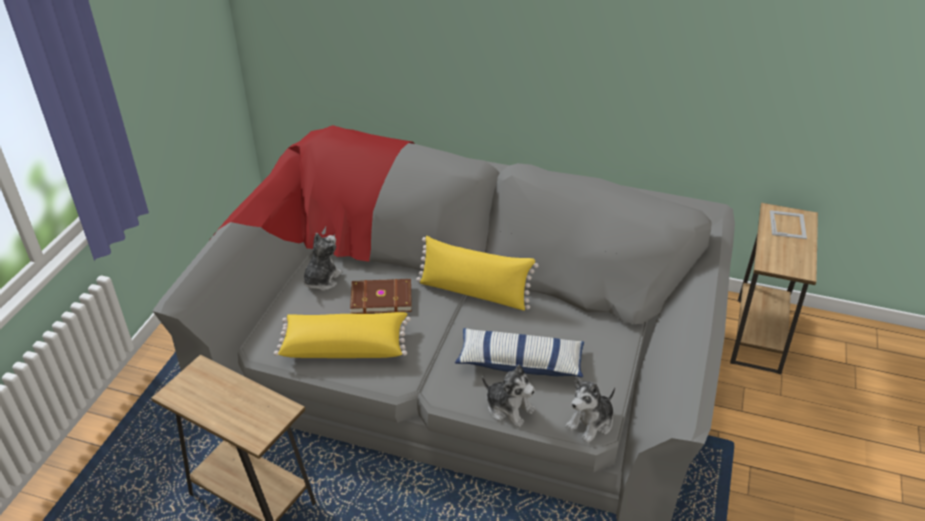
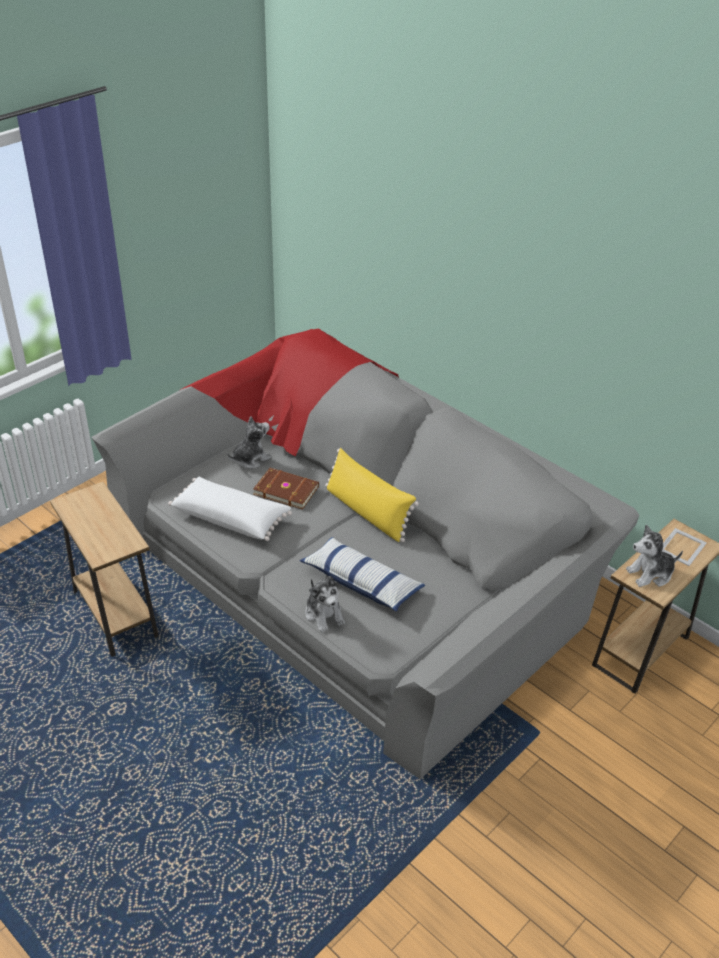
camera: 25 degrees right, 0 degrees up
yellow pillow [274,312,411,358] -> white pillow [168,477,292,541]
plush toy [565,376,615,443] -> plush toy moved to [626,525,683,587]

